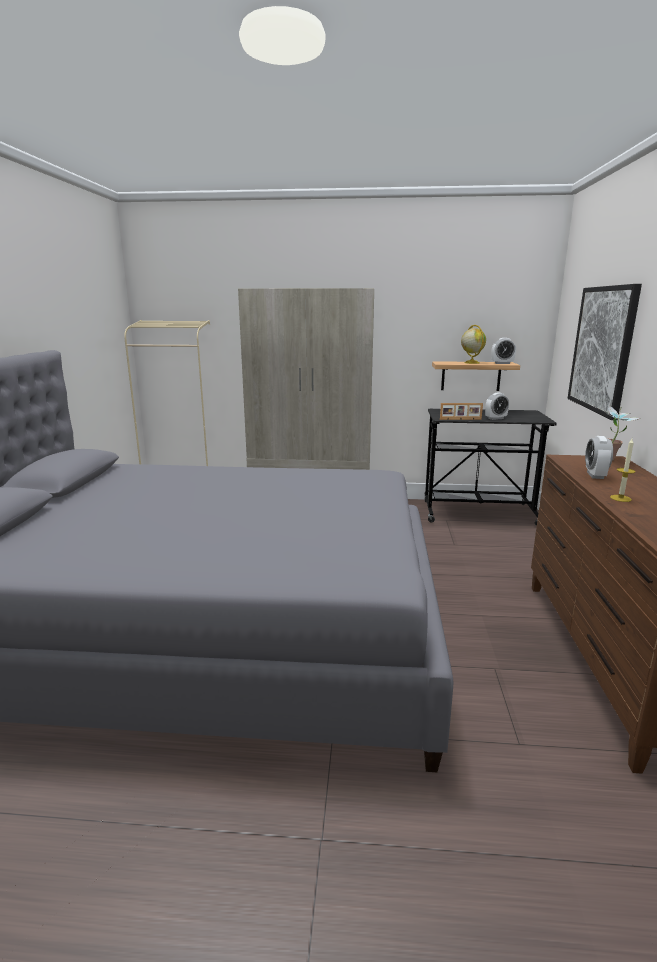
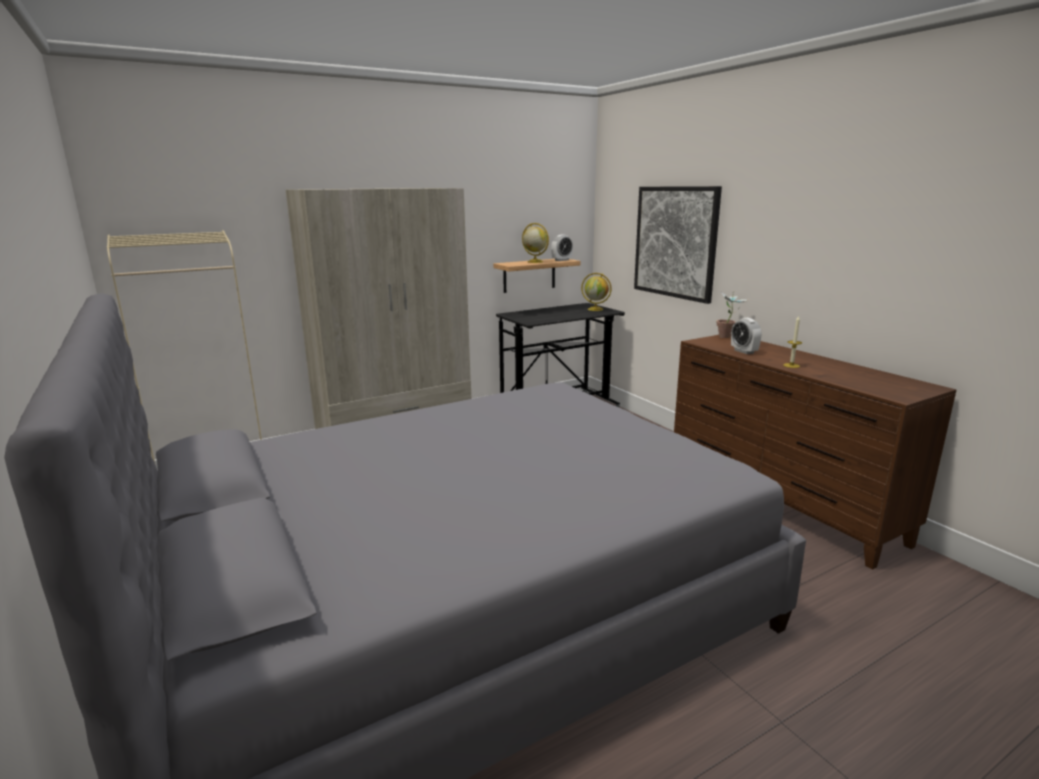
camera: 35 degrees left, 0 degrees up
picture frame [440,403,483,420] -> none
alarm clock [485,393,509,420] -> none
none -> globe [581,273,612,311]

